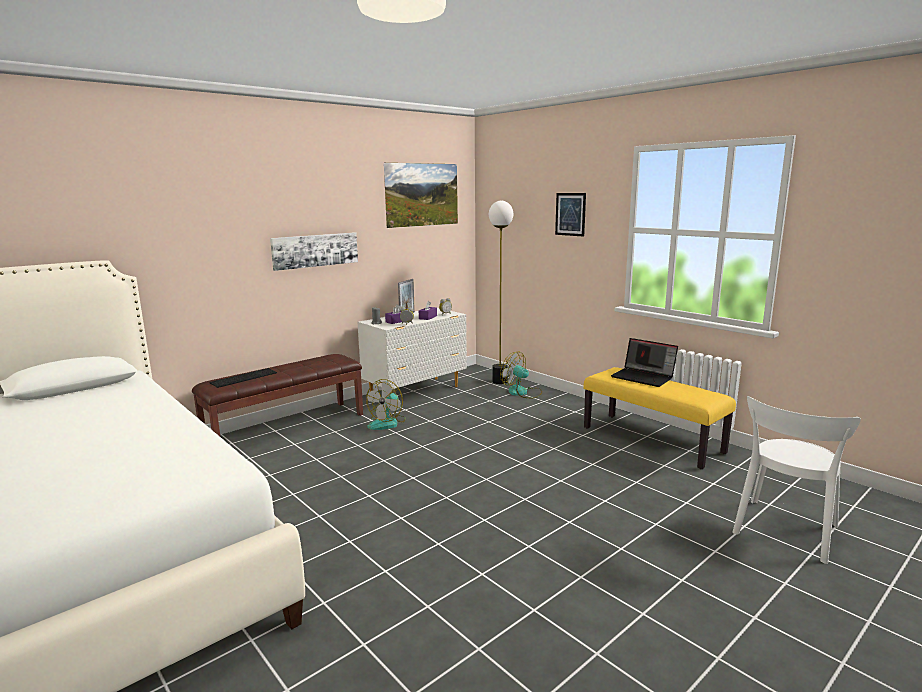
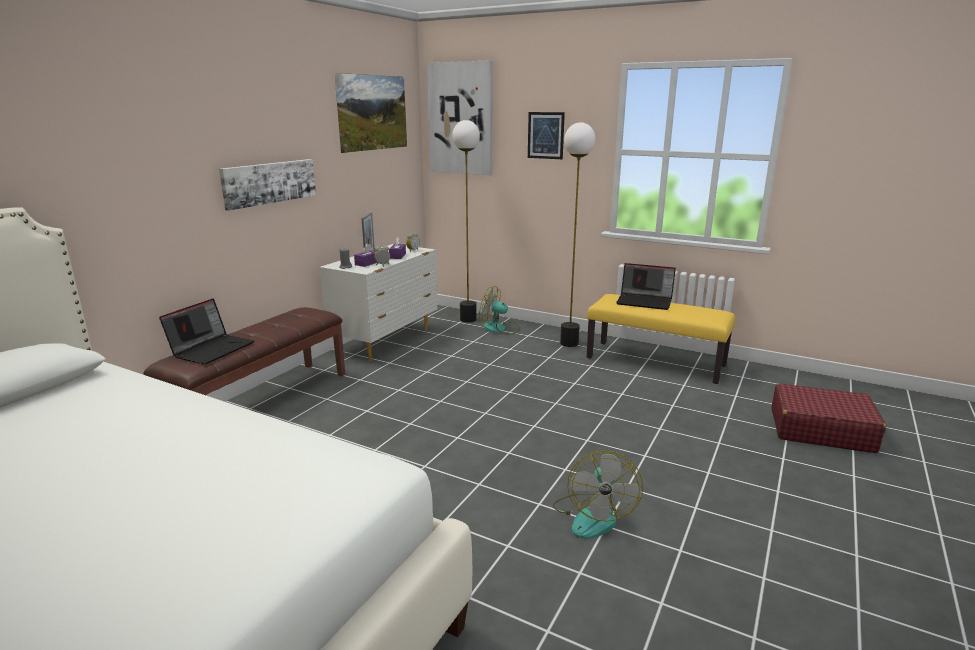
camera: 20 degrees left, 5 degrees up
keyboard [210,368,277,388] -> laptop [159,298,254,365]
fan [366,379,406,430] -> fan moved to [553,451,643,539]
white chair [732,396,861,564] -> red suitcase [771,383,886,453]
none -> picture [427,60,493,175]
none -> floor lamp [560,122,595,347]

